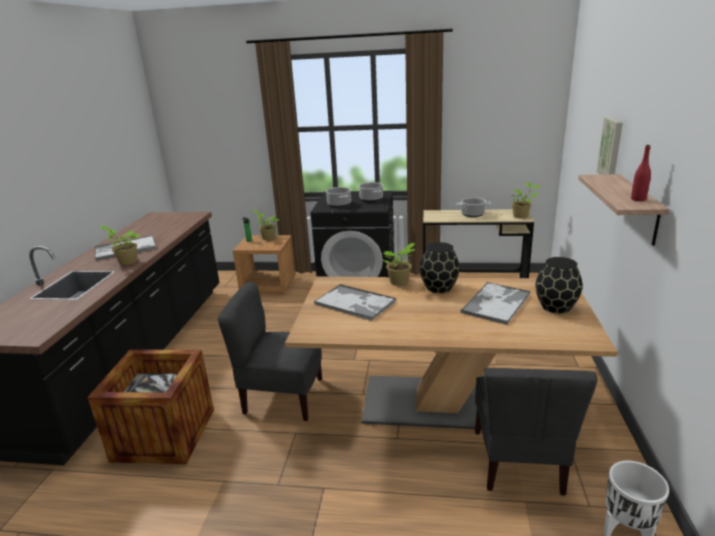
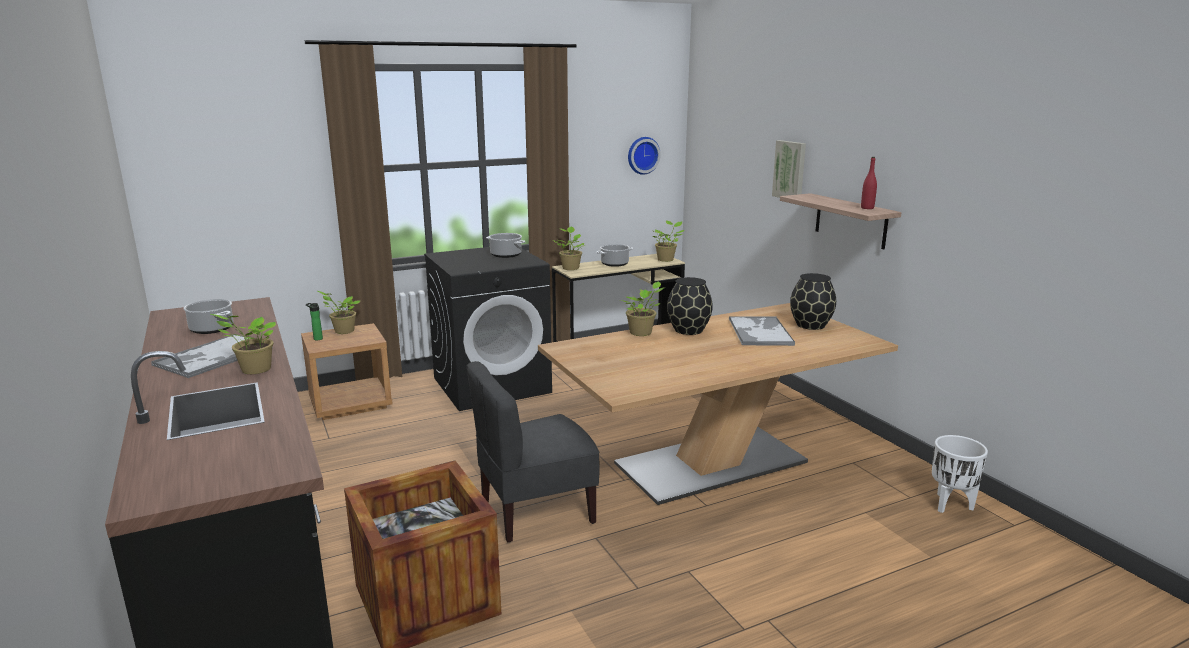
camera: 35 degrees left, 5 degrees down
tray [314,284,396,321] -> none
cooking pot [326,187,351,207] -> cooking pot moved to [183,299,234,334]
grey chair [475,368,598,495] -> none
none -> potted plant [553,226,585,270]
none -> wall clock [628,137,661,175]

